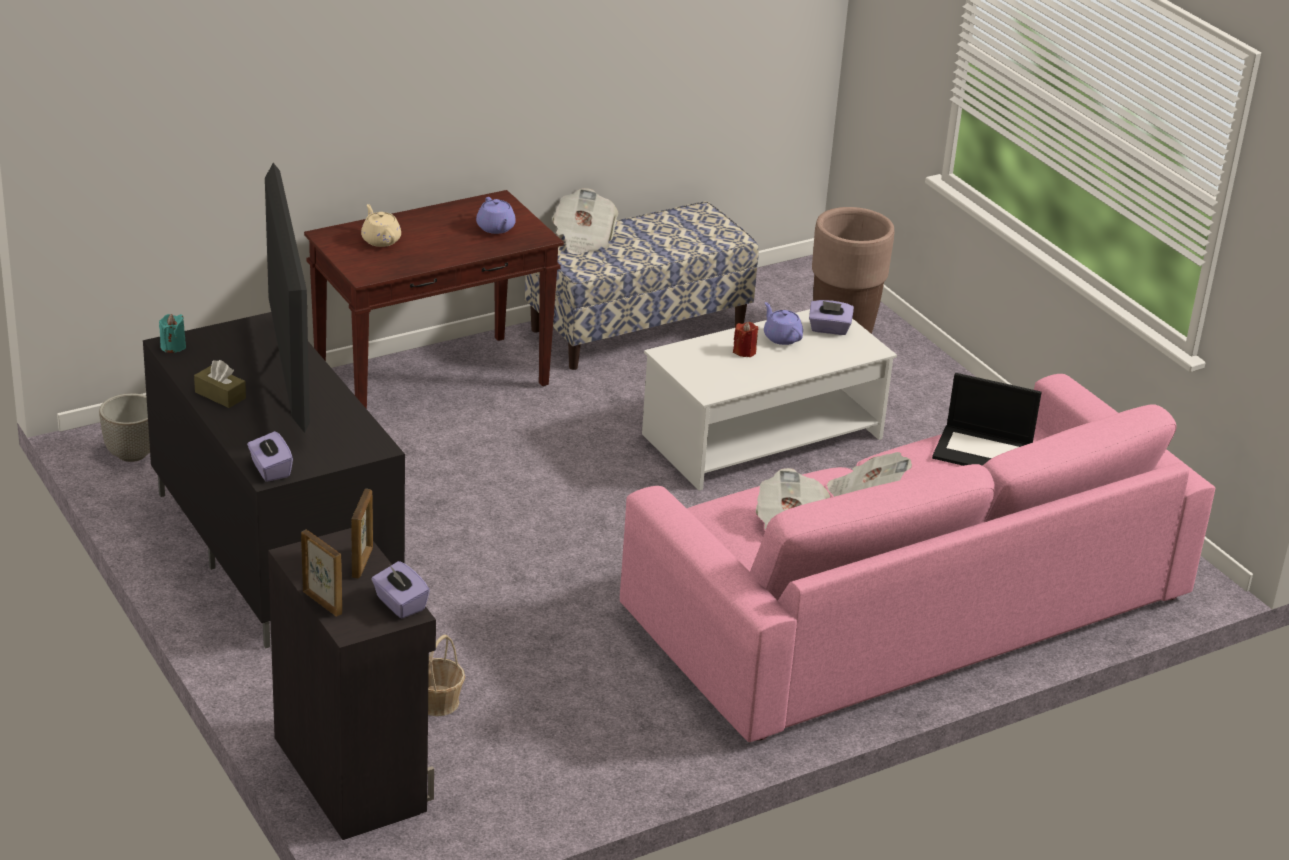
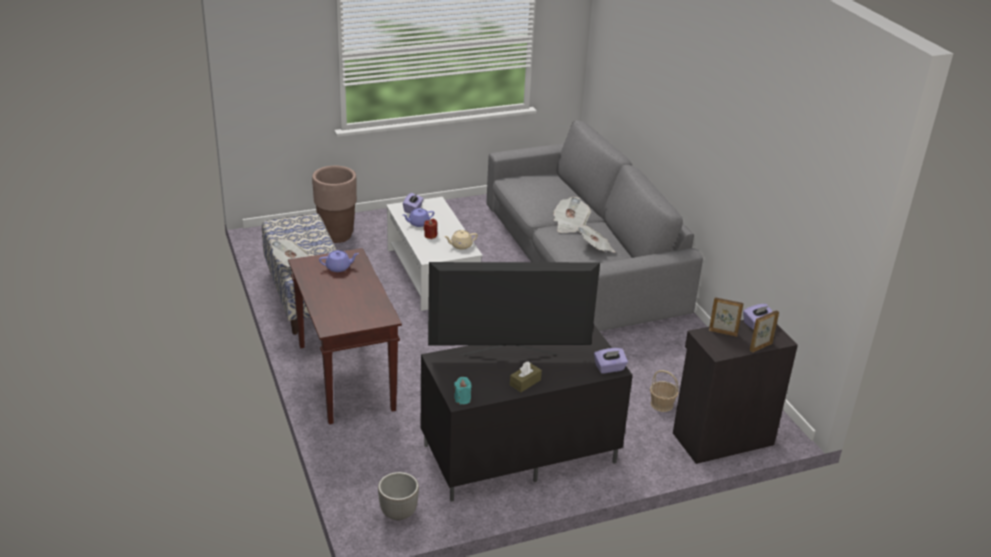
camera: 80 degrees left, 0 degrees up
beige teapot [361,204,401,247] -> beige teapot moved to [444,230,478,250]
pink sofa [620,374,1215,742] -> grey sofa [486,120,703,331]
laptop [932,373,1042,466] -> none

